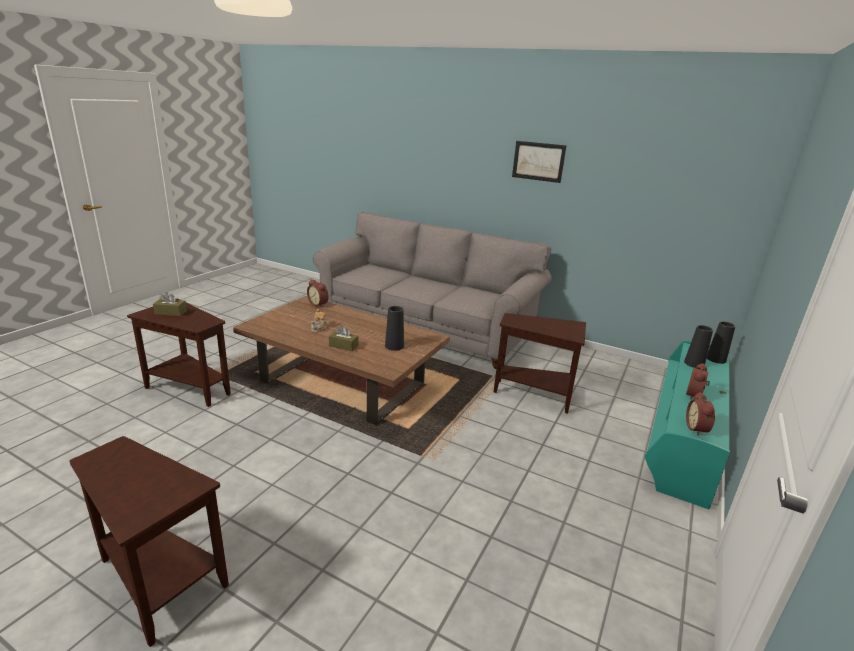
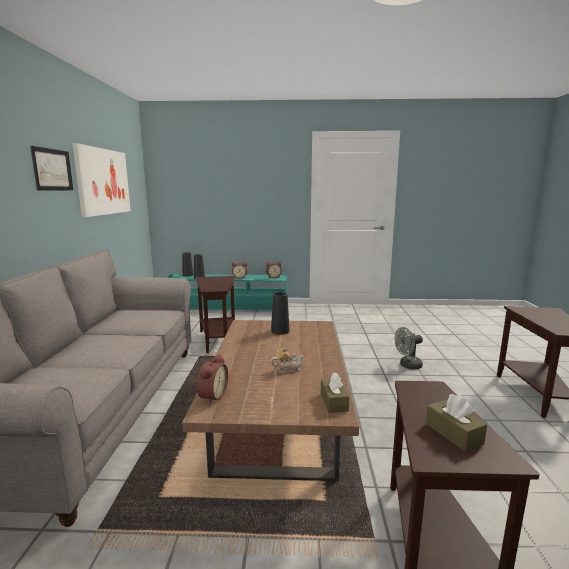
camera: 115 degrees left, 10 degrees down
brown tissue box [329,326,359,351] -> brown tissue box moved to [321,372,349,413]
none -> picture [72,143,131,217]
none -> grey fan [394,327,423,369]

